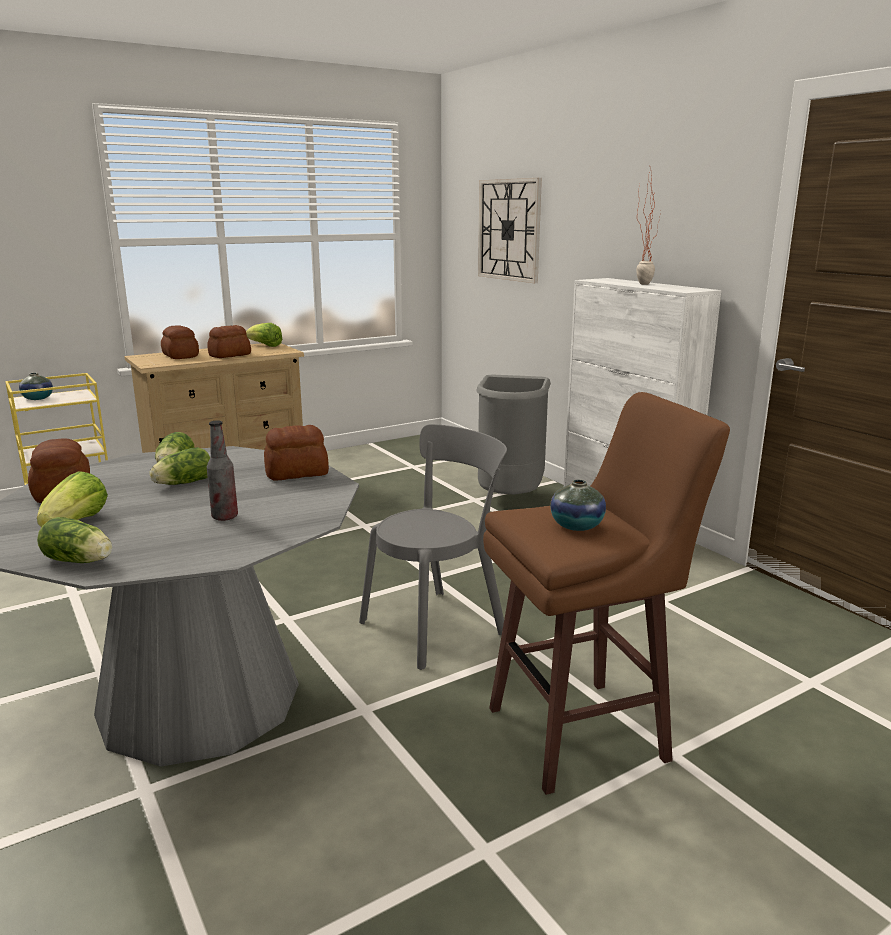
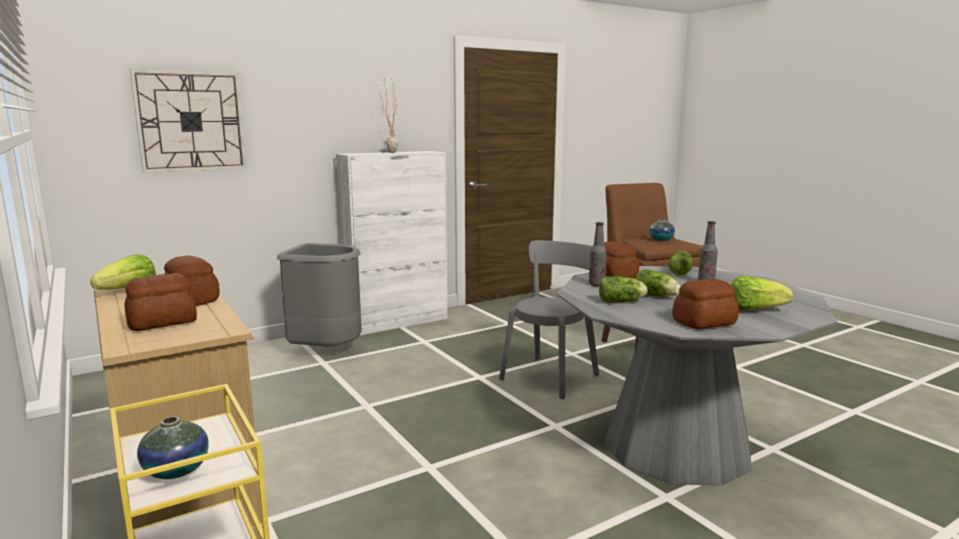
camera: 90 degrees left, 5 degrees down
lettuce [37,517,112,563] -> lettuce moved to [668,251,693,275]
grey chair [359,424,507,670] -> grey chair turned 75 degrees clockwise [499,240,599,399]
none -> bottle [589,222,607,286]

